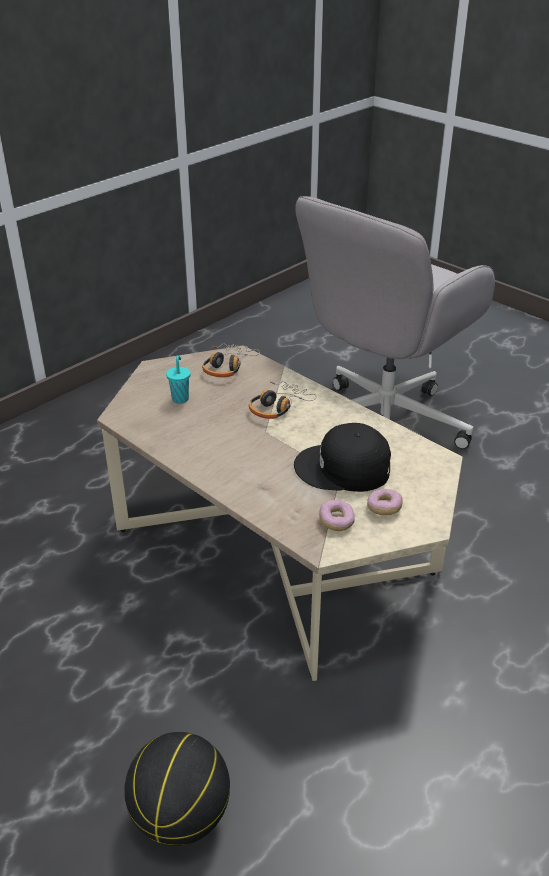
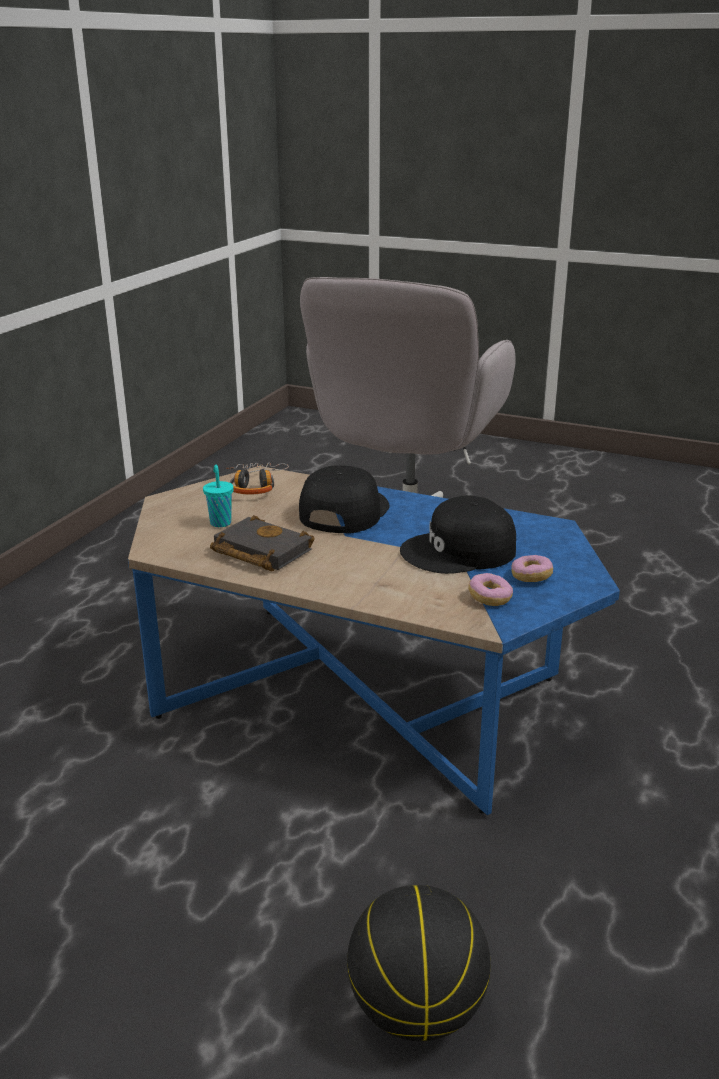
camera: 20 degrees left, 10 degrees down
beige coffee table [97,345,463,681] -> blue coffee table [128,466,620,815]
headphones [249,381,317,419] -> black cap [299,465,390,533]
none -> black book [210,515,314,572]

